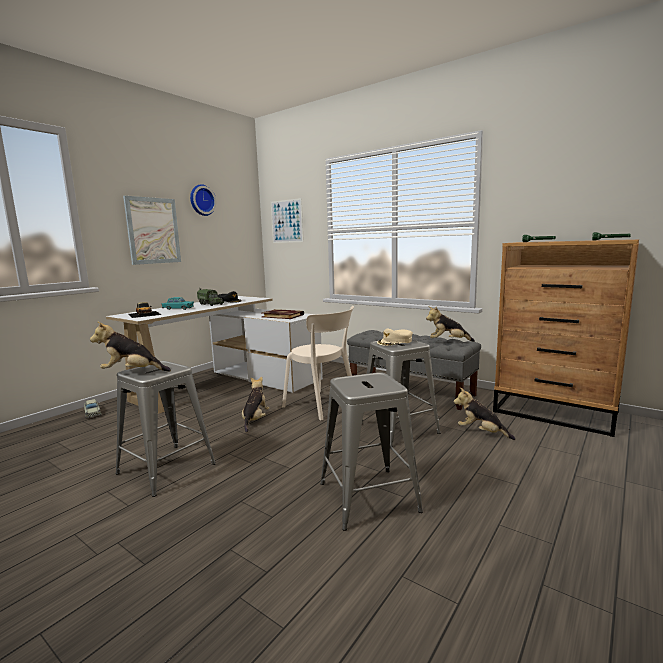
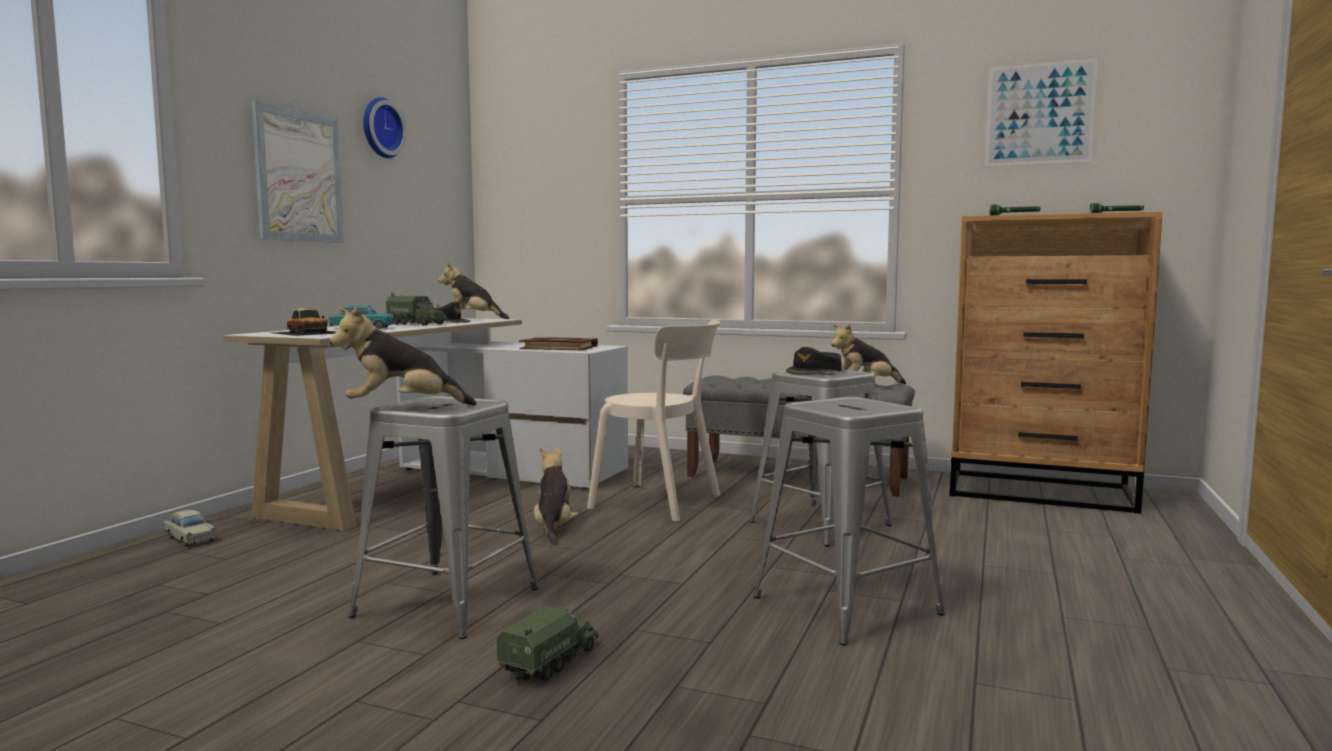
camera: 15 degrees left, 5 degrees down
picture [271,198,304,243] -> picture moved to [985,58,1098,167]
beige cap [377,329,413,346] -> black cap [786,347,842,374]
plush toy [454,387,515,440] -> plush toy moved to [438,262,509,319]
none -> toy truck [496,606,599,683]

